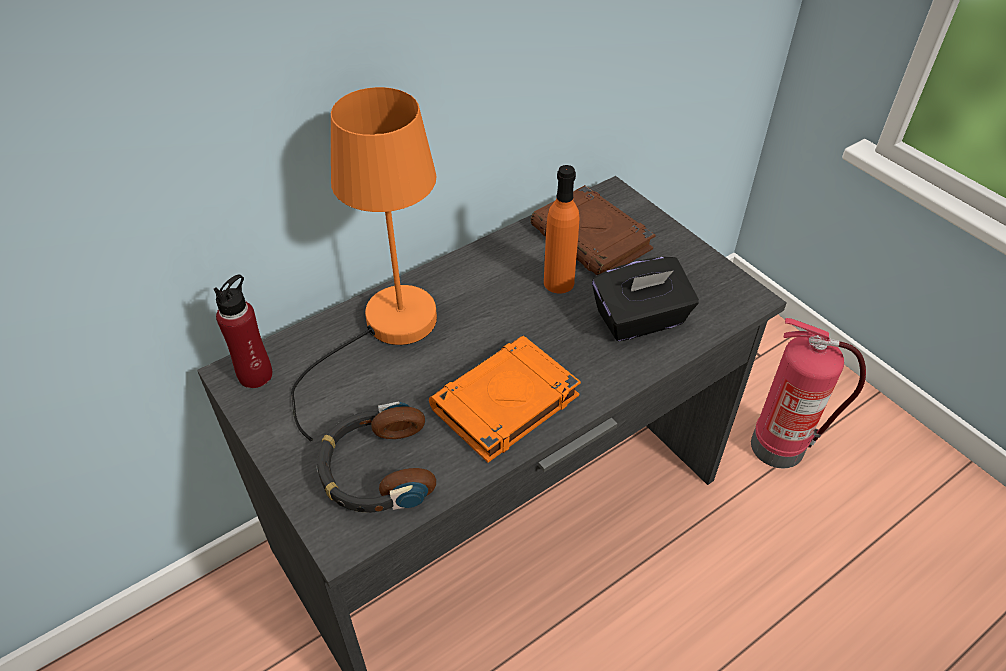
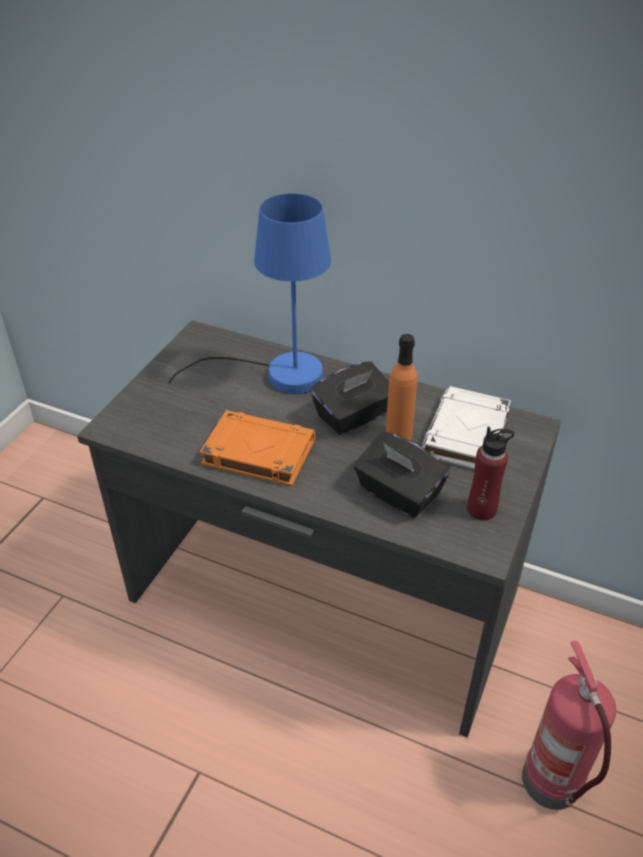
camera: 60 degrees right, 5 degrees down
red bottle [214,275,273,388] -> red bottle moved to [467,427,514,521]
orange table lamp [291,87,437,441] -> blue table lamp [168,194,331,394]
headphones [317,402,436,513] -> none
brown book [530,185,655,275] -> white book [421,386,511,469]
none -> black tissue box [311,362,389,435]

